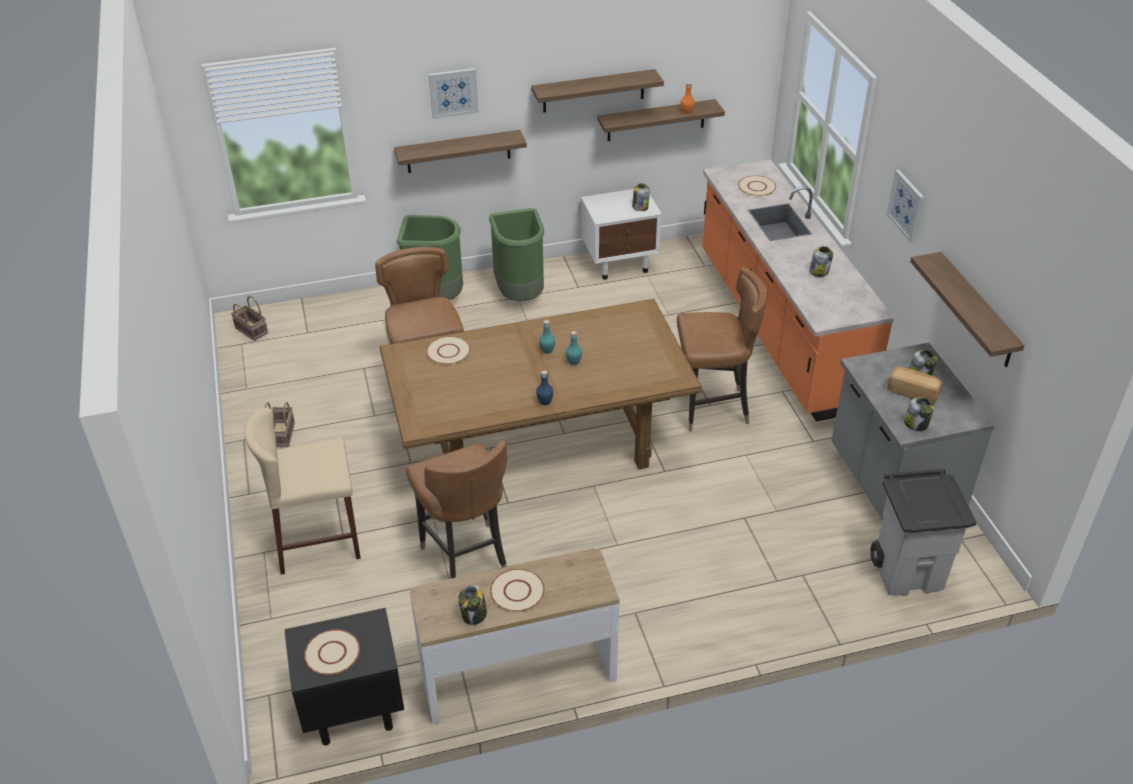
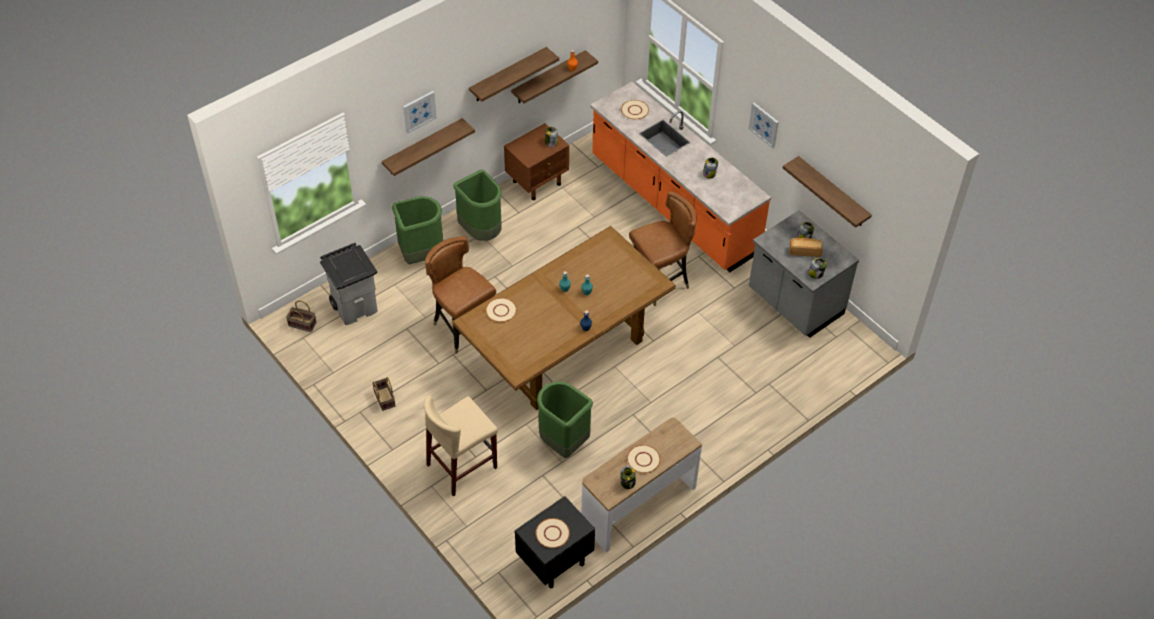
camera: 25 degrees left, 10 degrees up
brown chair [406,440,507,578] -> green trash can [537,381,593,458]
white nightstand [581,189,662,280] -> brown nightstand [504,123,569,200]
grey trash can [870,469,977,596] -> grey trash can moved to [320,243,378,325]

